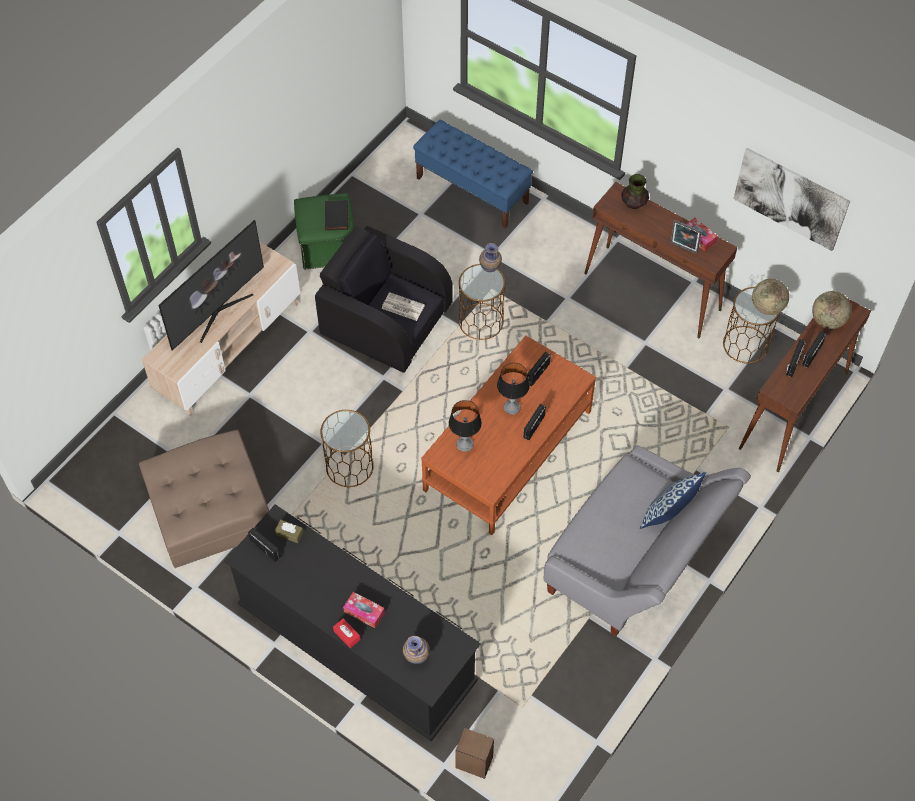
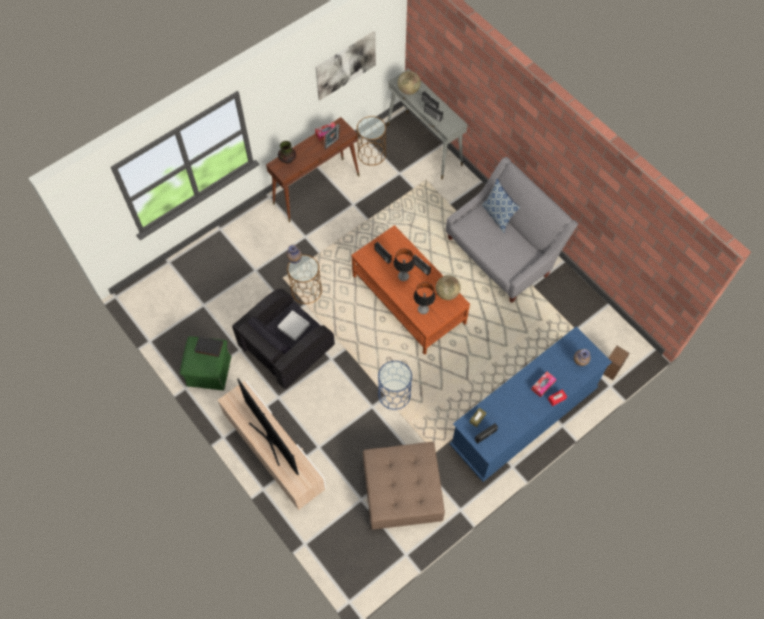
camera: 75 degrees left, 5 degrees up
black dresser [224,504,481,741] -> blue dresser [450,327,612,482]
brown side table [320,410,374,487] -> blue side table [378,361,412,410]
newspaper [381,292,425,321] -> grey tray [278,310,310,341]
blue bench [413,120,533,229] -> none
brown console table [739,298,871,472] -> grey console table [387,69,468,180]
globe [752,279,789,315] -> globe moved to [436,275,461,300]

